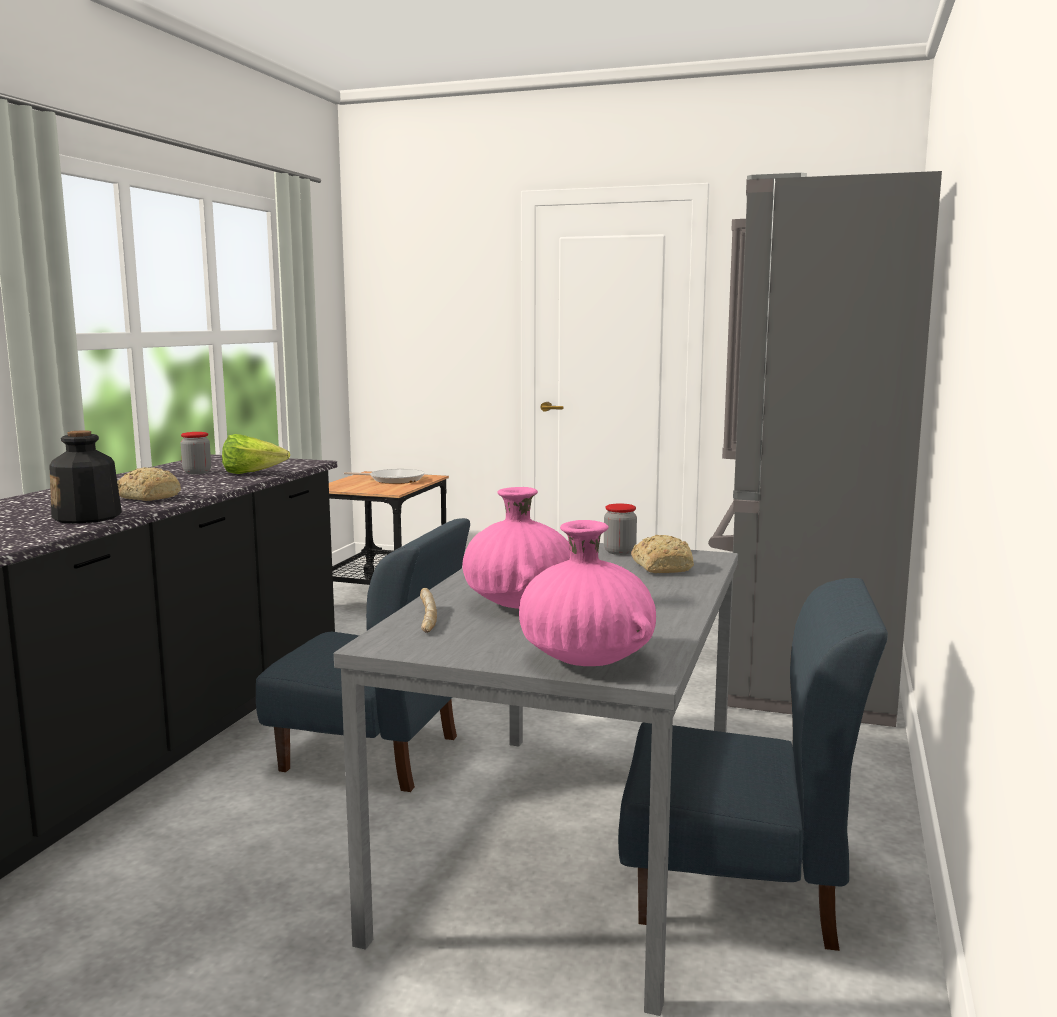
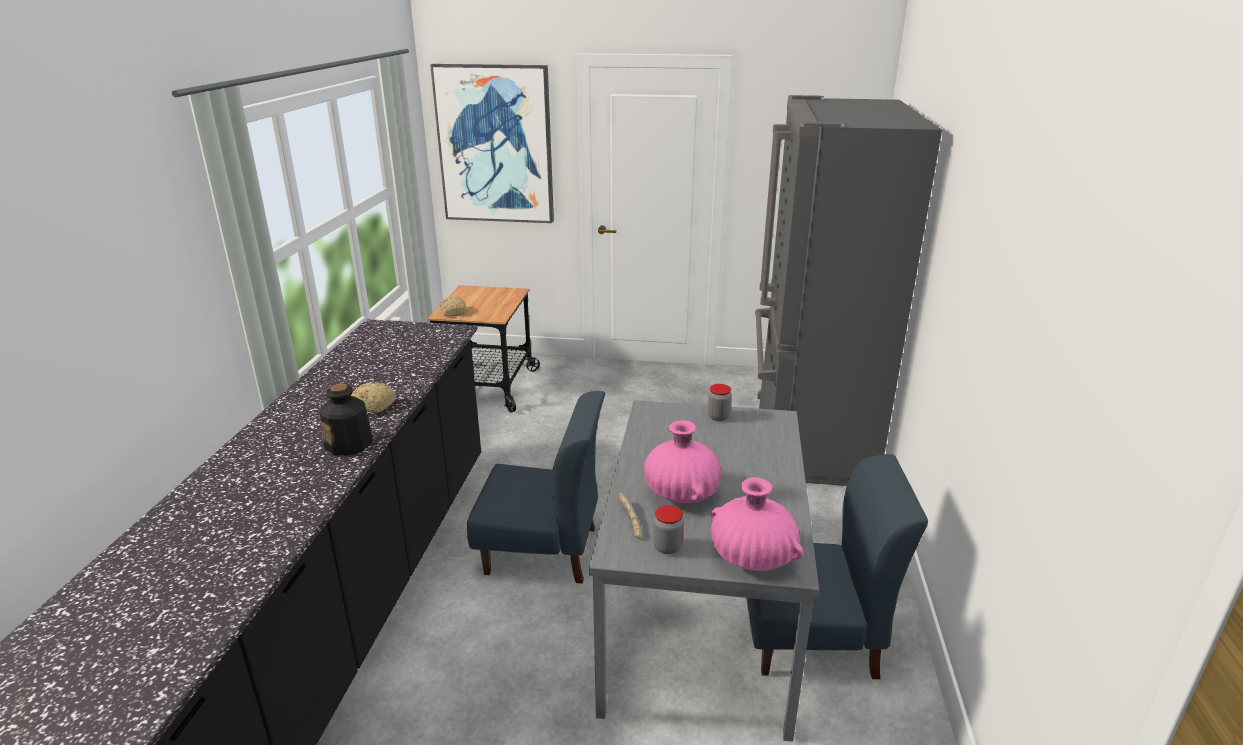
camera: 10 degrees left, 15 degrees up
jar [181,432,211,474] -> jar moved to [653,505,684,554]
lettuce [222,434,290,474] -> none
frying pan [344,469,425,484] -> none
bread [631,535,694,573] -> bread moved to [440,297,467,316]
none -> picture [430,64,554,223]

